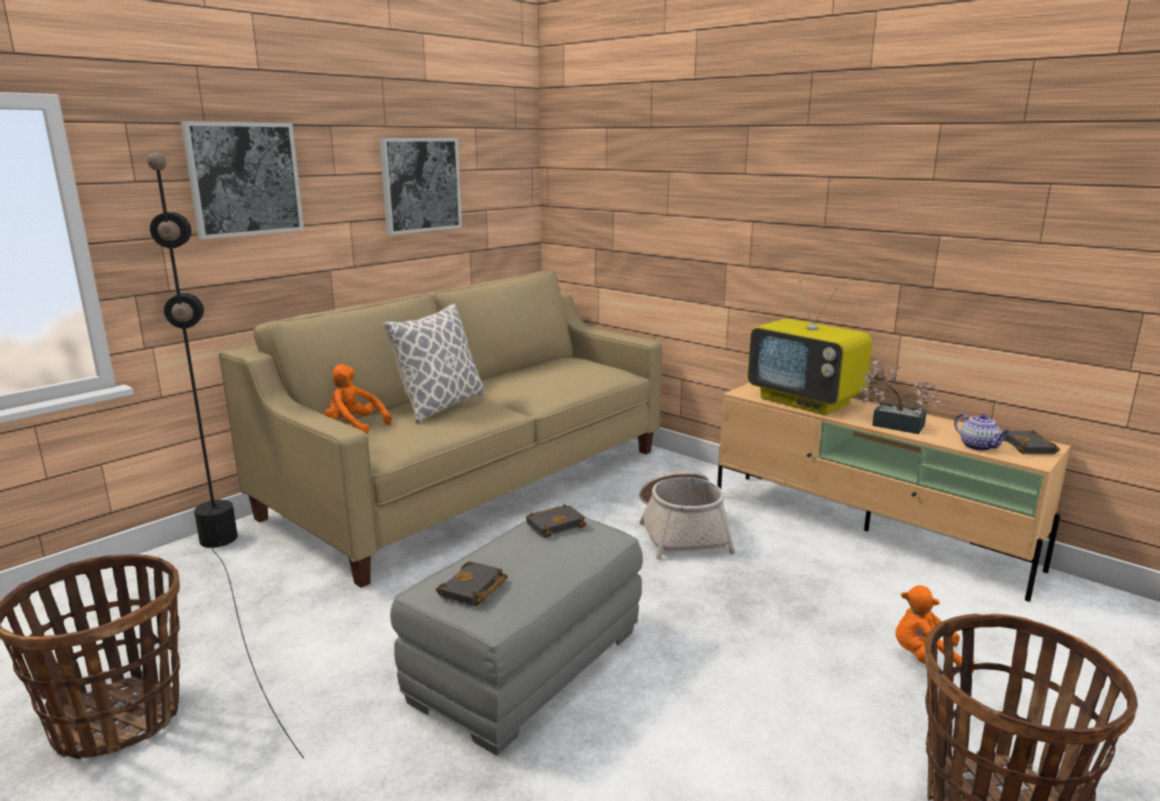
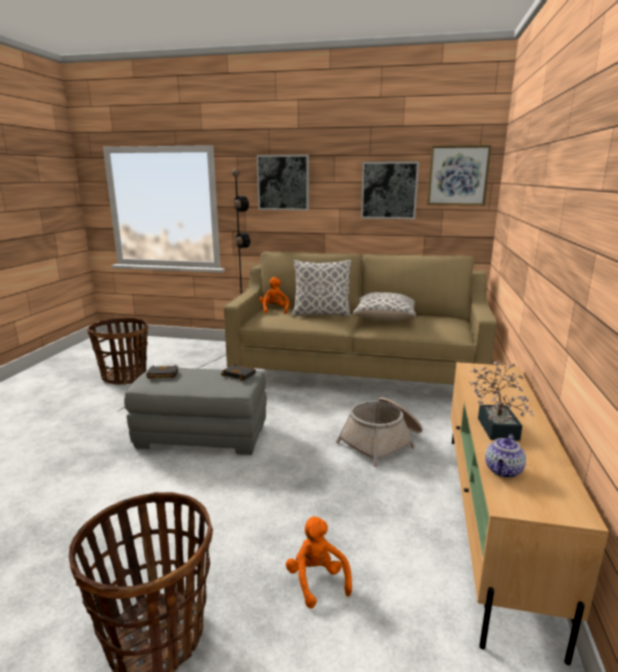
camera: 60 degrees right, 0 degrees up
television [748,281,872,415] -> none
black book [1003,430,1060,454] -> none
none -> pillow [352,292,416,322]
none -> picture [427,145,491,206]

